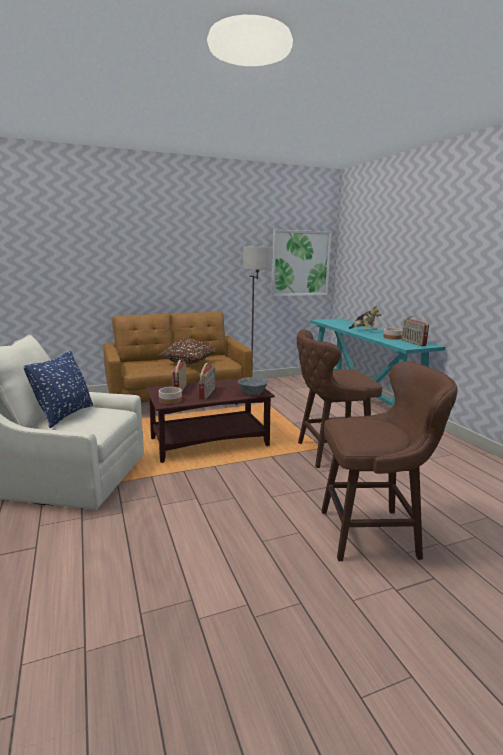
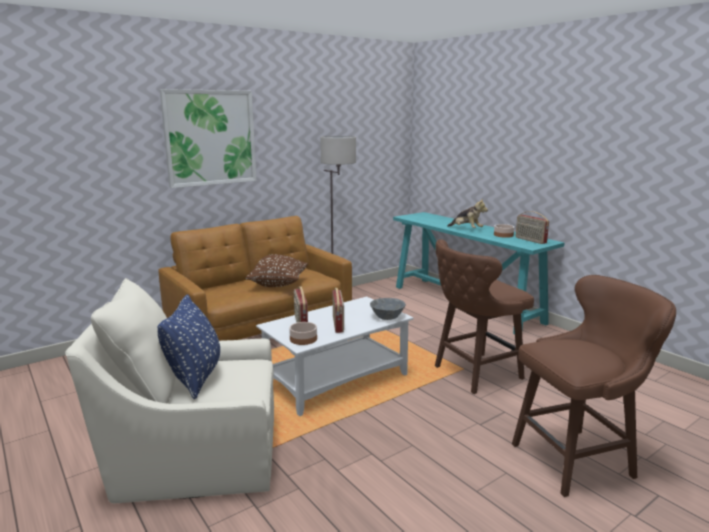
camera: 15 degrees left, 0 degrees up
brown coffee table [145,378,275,463] -> white coffee table [256,297,414,416]
picture [271,230,332,297] -> picture moved to [160,89,256,188]

